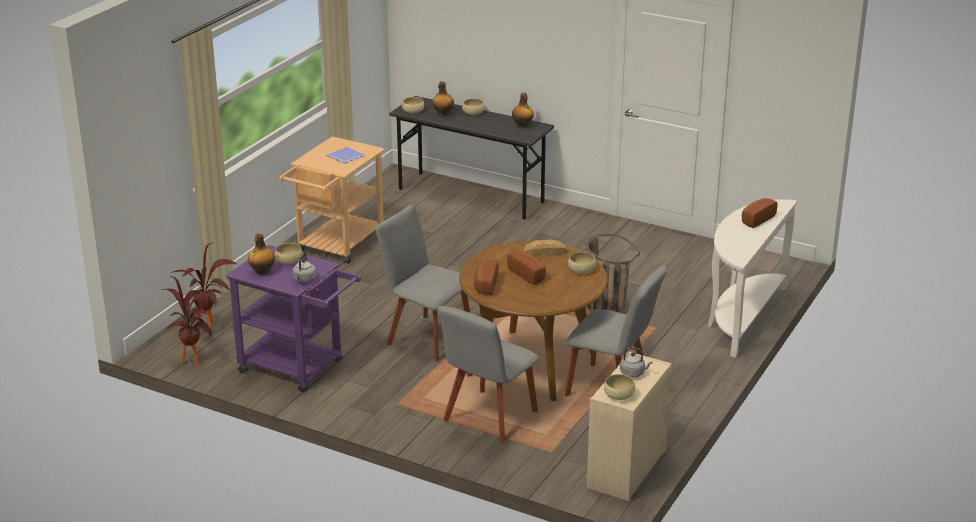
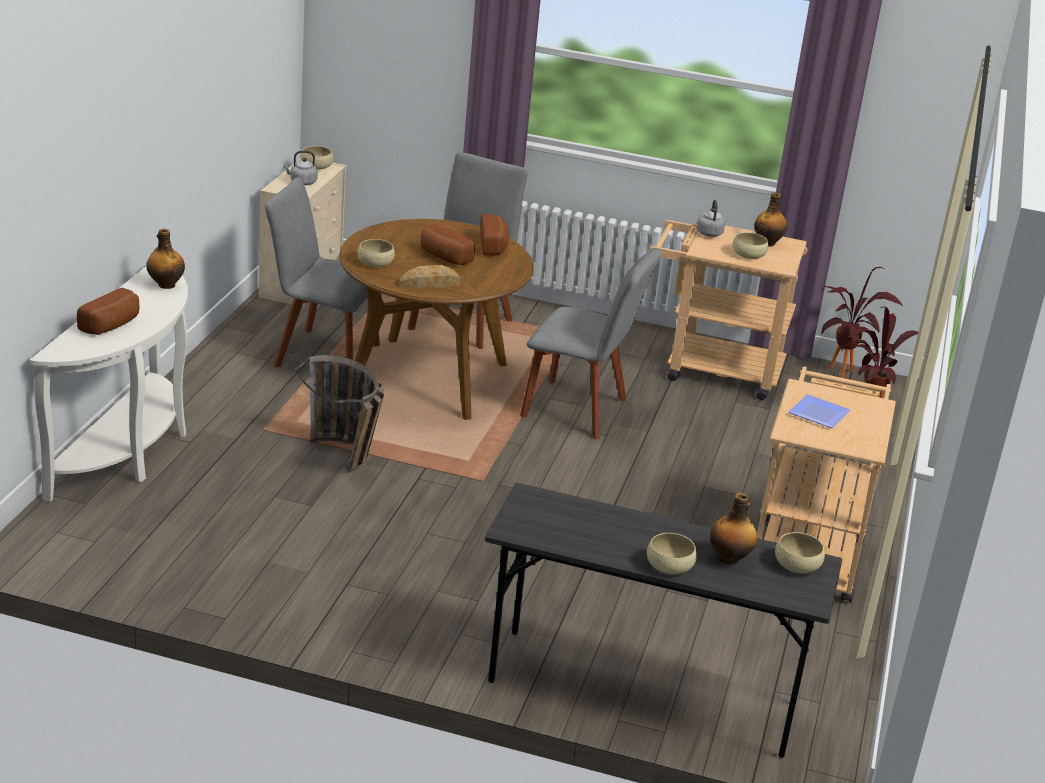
camera: 165 degrees right, 0 degrees up
purple cart [226,245,361,392] -> beige cart [649,220,807,400]
bottle [512,92,534,128] -> bottle moved to [146,229,185,289]

